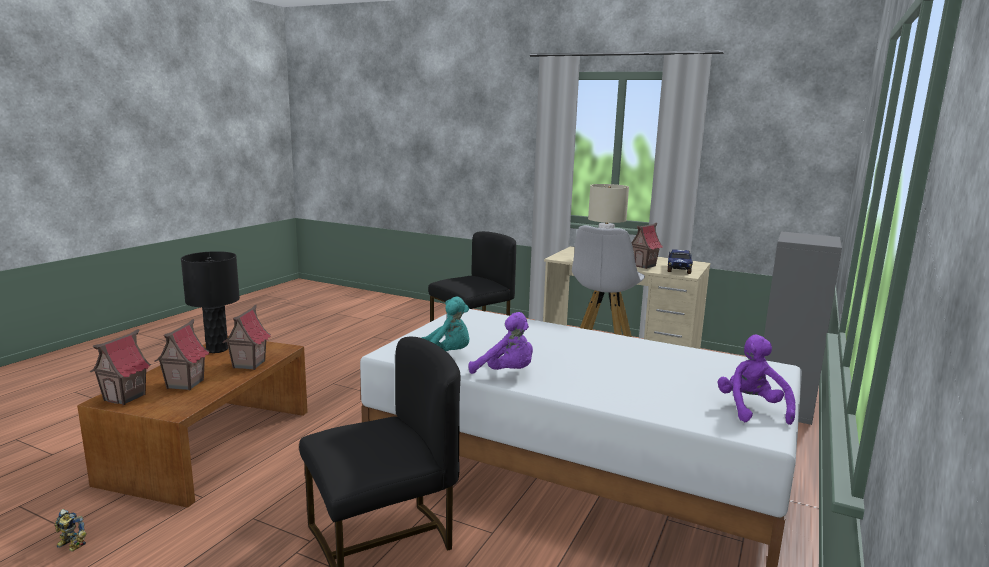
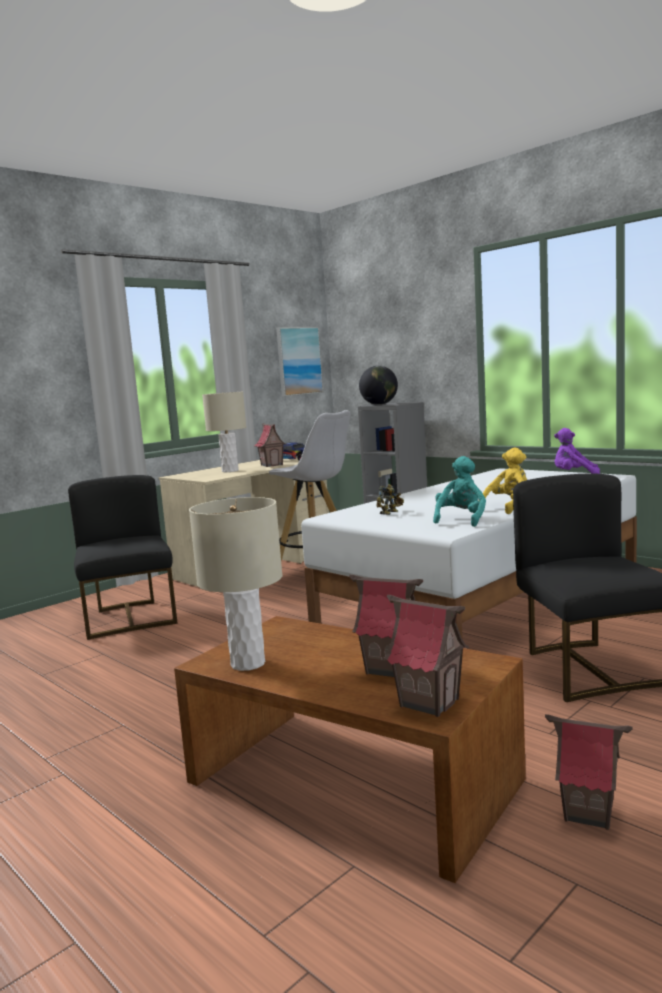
camera: 70 degrees left, 5 degrees down
toy robot [55,509,87,551] -> toy robot moved to [376,484,404,515]
black table lamp [181,251,240,353] -> beige table lamp [189,497,283,671]
toy house [222,305,271,370] -> toy house moved to [545,714,633,830]
purple plush toy [468,312,533,374] -> yellow plush toy [478,447,527,514]
none -> picture [276,327,324,397]
none -> globe [359,366,398,405]

